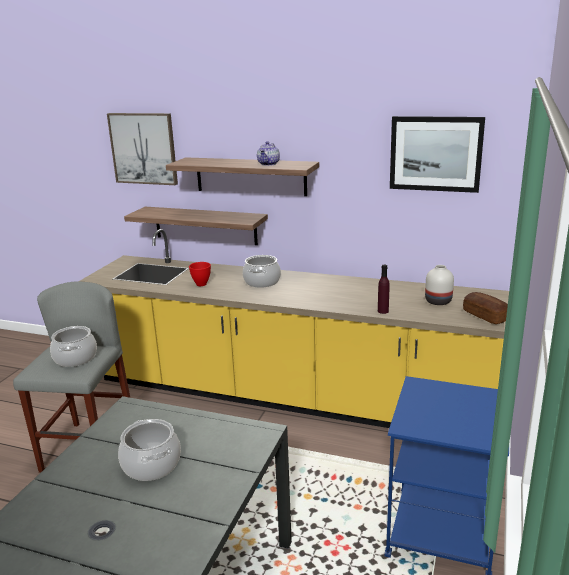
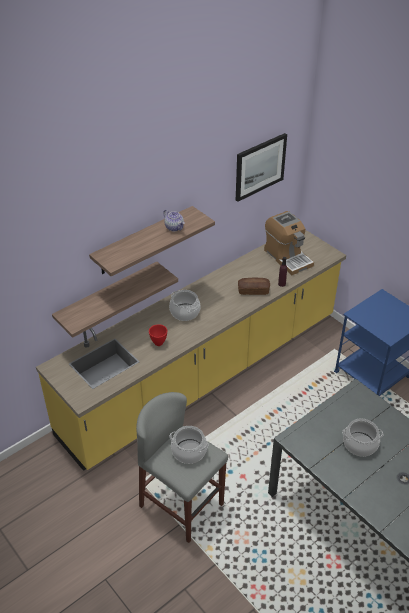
camera: 60 degrees left, 20 degrees up
picture [107,113,178,185] -> none
white vase [425,265,454,305] -> coffee machine [264,211,314,275]
bread [463,292,508,324] -> bread moved to [238,278,270,295]

